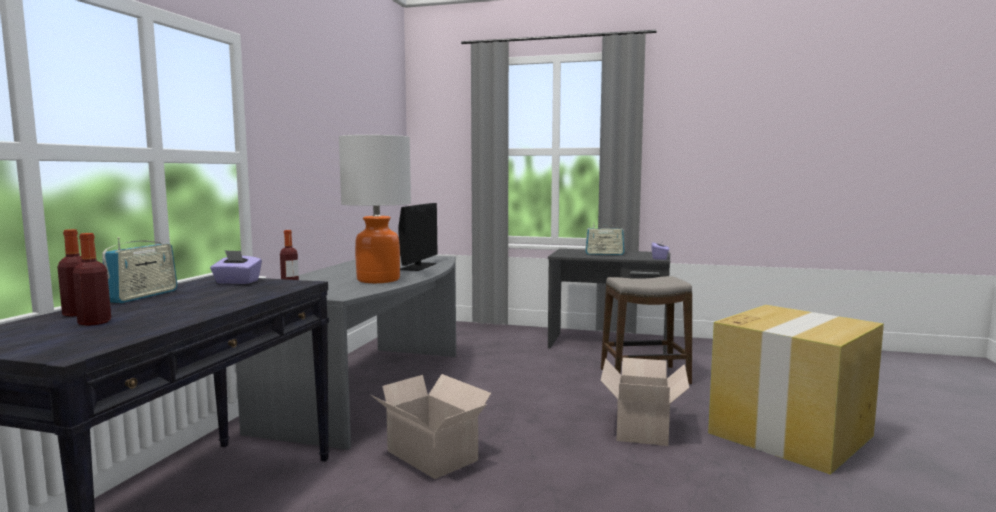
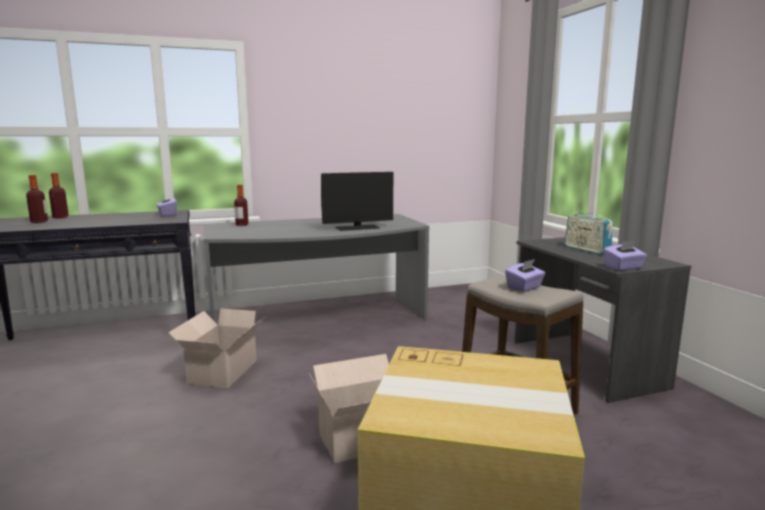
camera: 55 degrees right, 5 degrees up
radio [102,237,177,303] -> none
table lamp [339,135,411,283] -> none
none -> purple tissue box [505,259,545,292]

